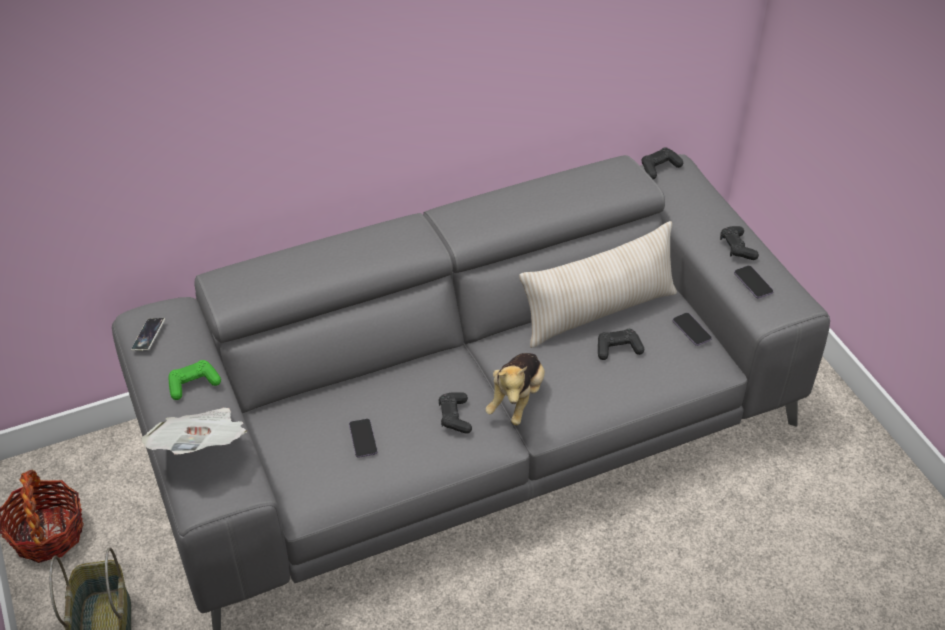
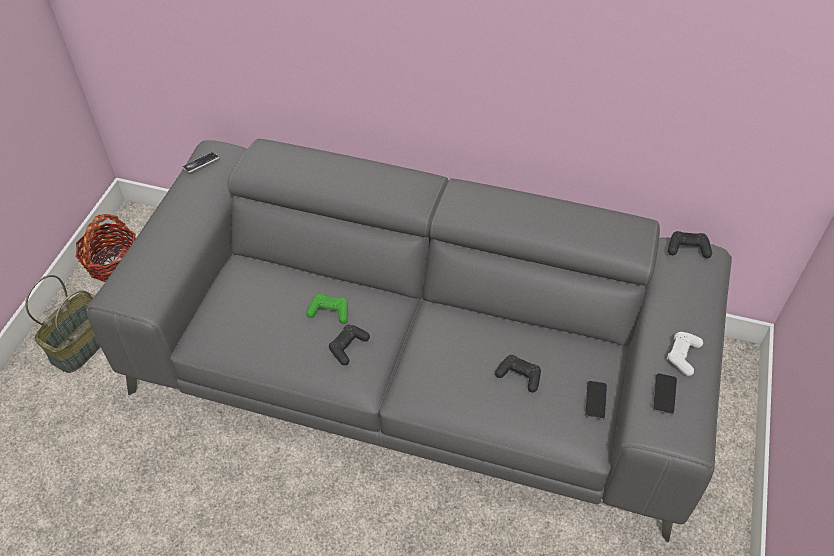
camera: 40 degrees right, 5 degrees up
newspaper [142,408,247,455] -> none
green game controller [168,360,221,400] -> green game controller moved to [306,294,348,324]
phone [349,419,377,458] -> none
plush toy [485,353,545,425] -> none
beige pillow [519,221,677,348] -> none
black game controller [720,226,759,260] -> white game controller [667,332,703,376]

